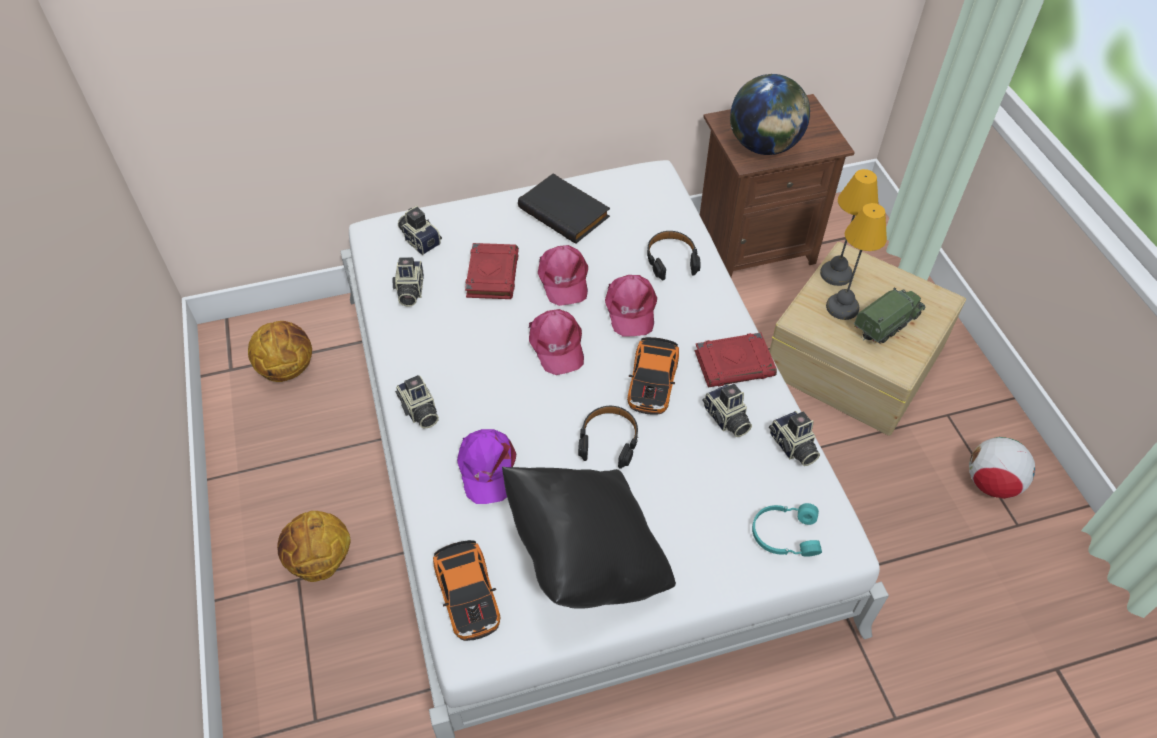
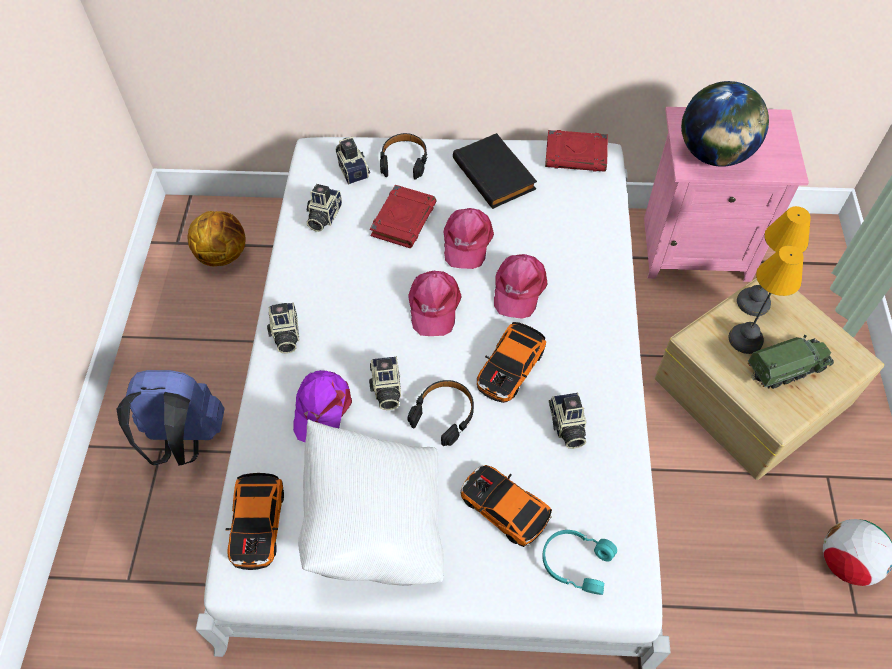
camera: 20 degrees right, 5 degrees up
basketball [277,511,350,582] -> blue backpack [116,370,225,466]
black pillow [502,467,676,608] -> white pillow [298,419,444,586]
black headphones [647,231,701,280] -> black headphones moved to [380,133,427,180]
red book [695,332,777,388] -> red book moved to [545,130,608,172]
brown nightstand [700,94,855,277] -> pink nightstand [644,107,809,282]
camera [769,411,820,466] -> camera moved to [369,356,401,410]
none -> toy car [461,465,552,547]

